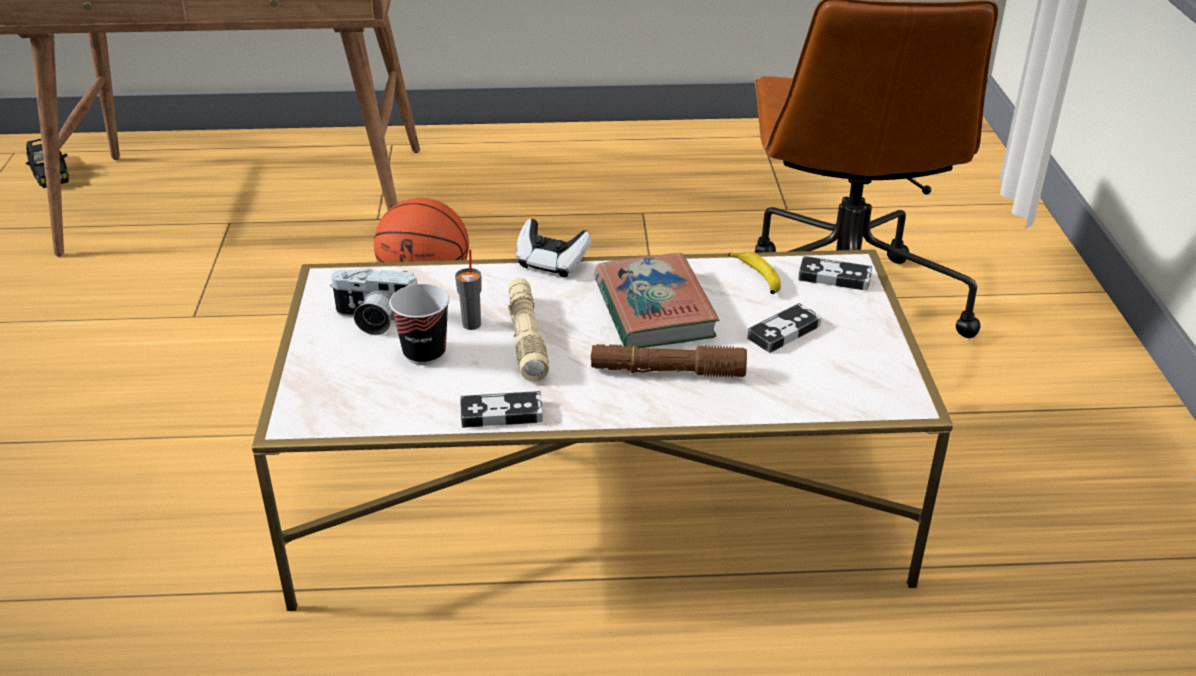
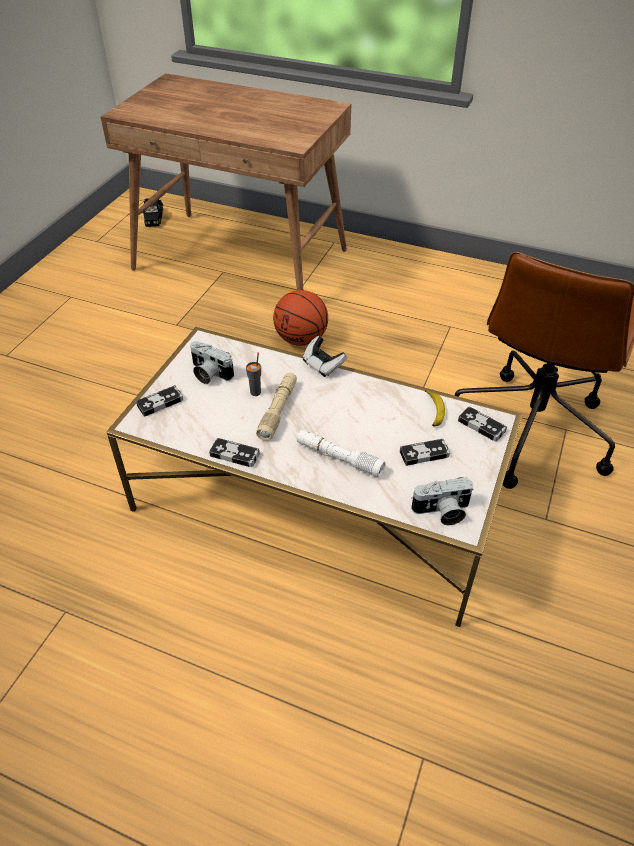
camera: 25 degrees right, 10 degrees up
cup [389,284,449,365] -> none
brown flashlight [590,344,747,377] -> white flashlight [297,430,386,477]
book [594,253,719,348] -> none
none -> game controller [136,385,183,417]
none -> camera [411,477,473,525]

